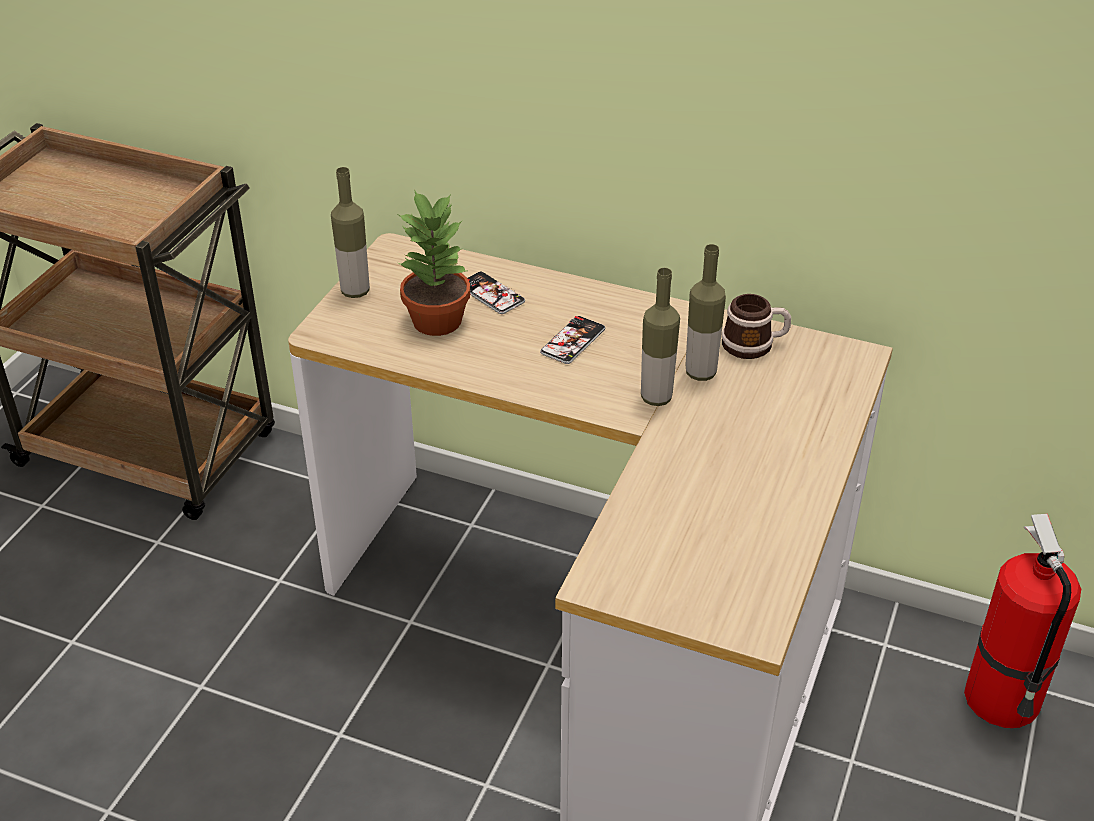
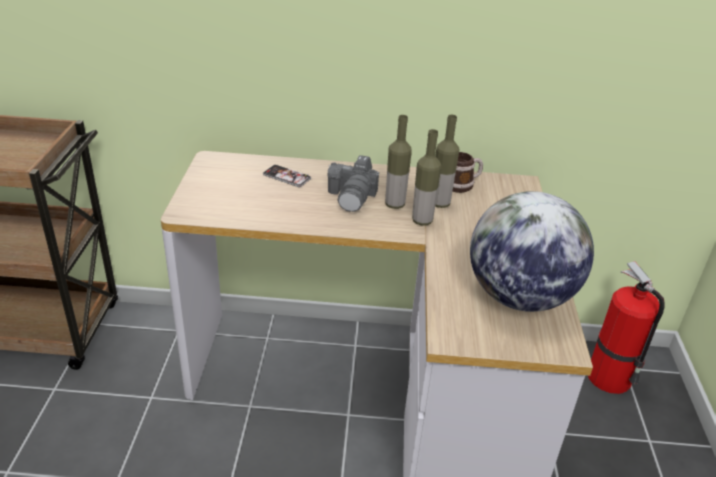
camera: 20 degrees left, 5 degrees down
bottle [331,167,370,298] -> bottle moved to [385,115,412,209]
potted plant [398,191,470,336] -> none
phone [540,316,605,364] -> camera [328,155,379,212]
none -> globe [470,191,594,312]

